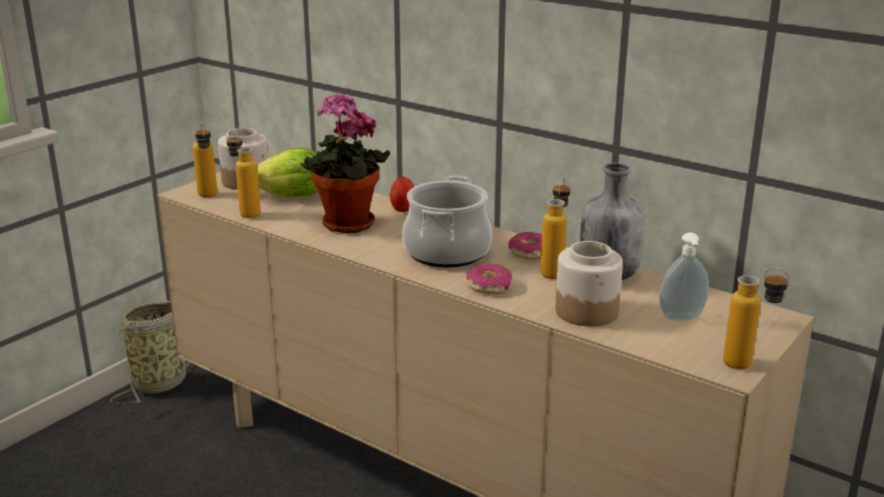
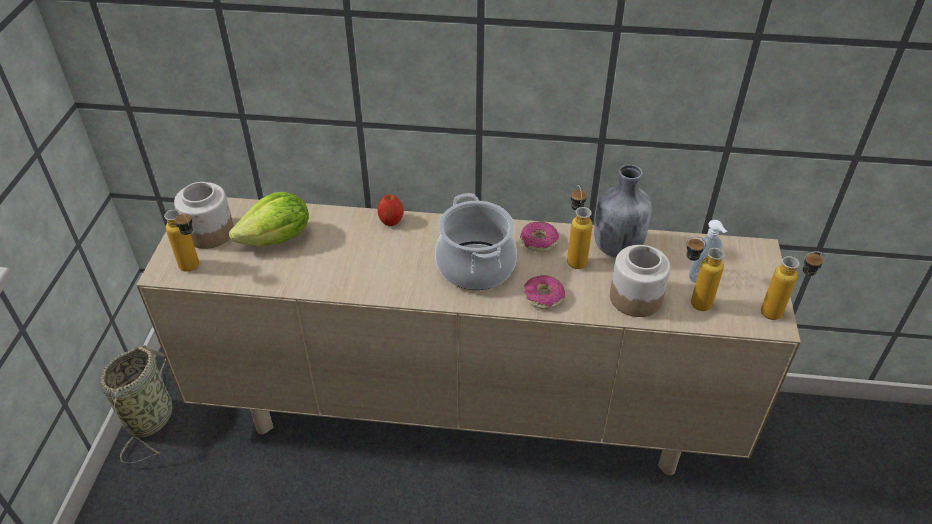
camera: 30 degrees left, 20 degrees up
bottle [226,130,261,218] -> bottle moved to [686,236,725,311]
potted plant [301,94,390,233] -> none

